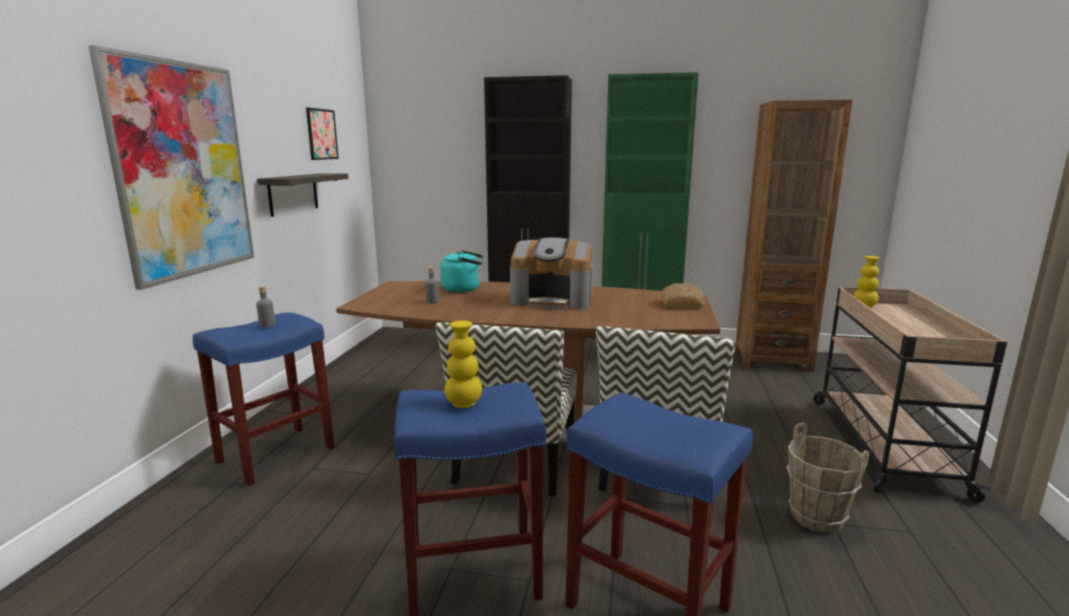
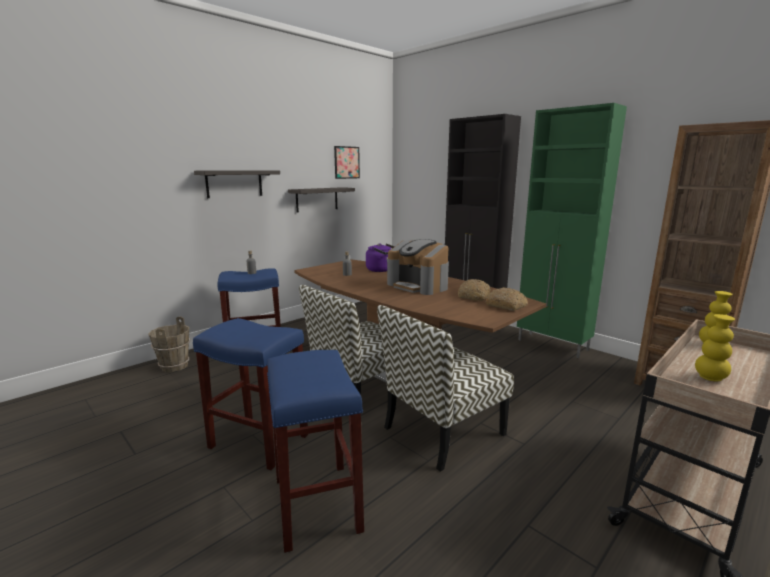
camera: 35 degrees right, 0 degrees up
picture [88,45,254,290] -> shelf [194,170,280,198]
turquoise kettle [440,250,483,292] -> purple kettle [366,243,395,272]
yellow vase [444,321,482,408] -> yellow vase moved to [695,314,735,382]
brown bucket [786,422,870,533] -> brown bucket moved to [148,316,190,372]
none -> bread [458,279,491,301]

